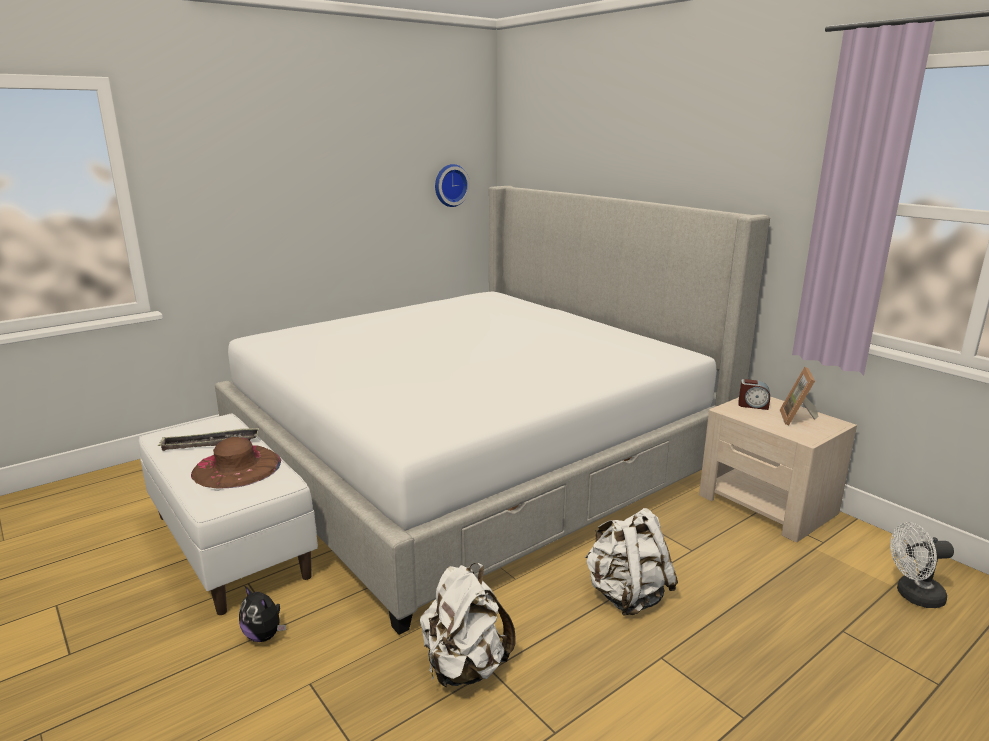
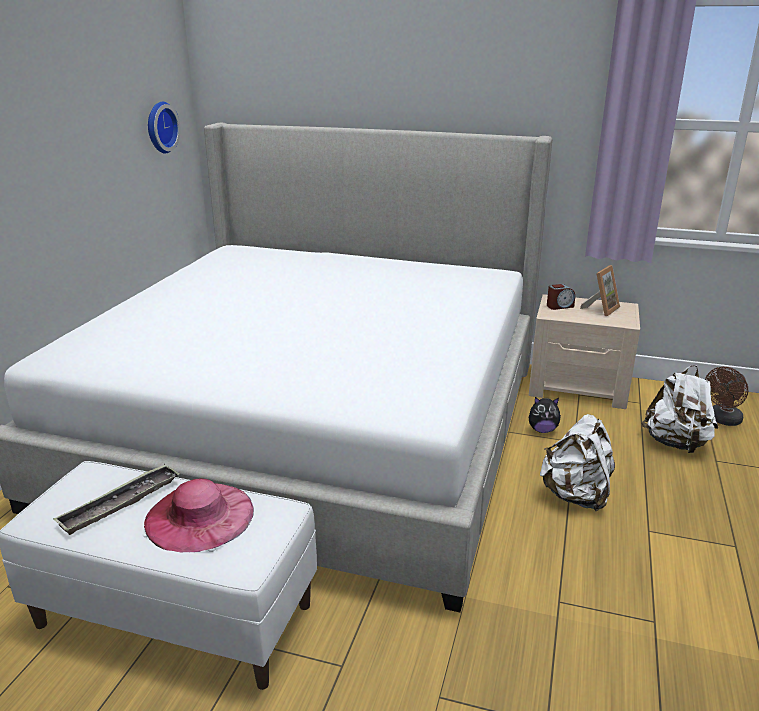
camera: 35 degrees left, 5 degrees up
brown hat [191,437,281,488] -> pink hat [144,478,254,552]
plush toy [239,586,286,642] -> plush toy moved to [529,397,561,433]
white backpack [420,563,516,688] -> white backpack moved to [641,365,718,453]
picture frame [780,367,818,426] -> picture frame turned 120 degrees counterclockwise [580,265,620,316]
white fan [890,522,954,608] -> brown fan [705,367,748,426]

